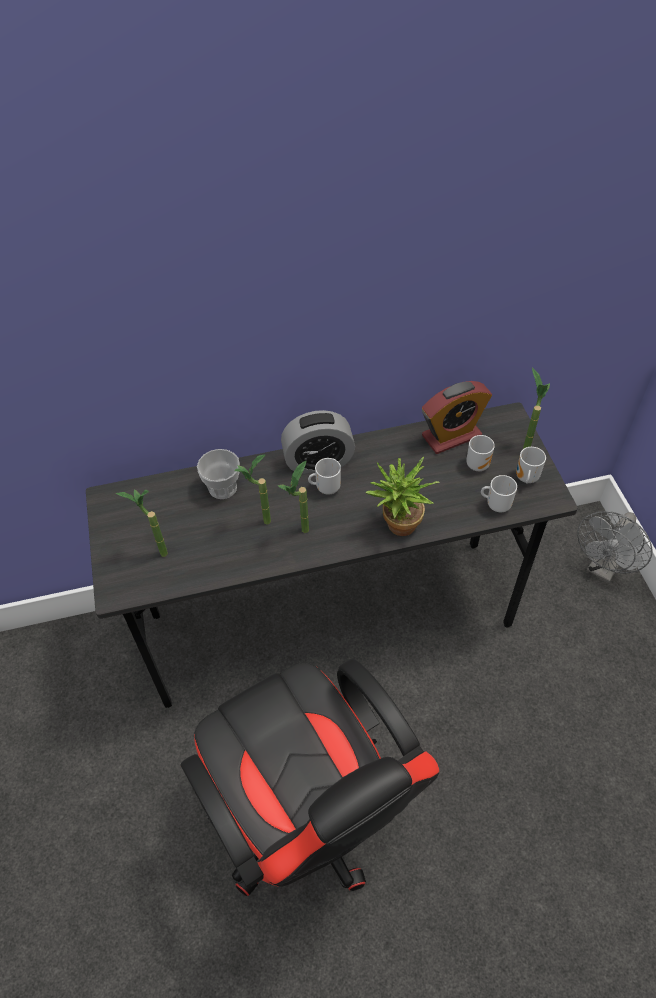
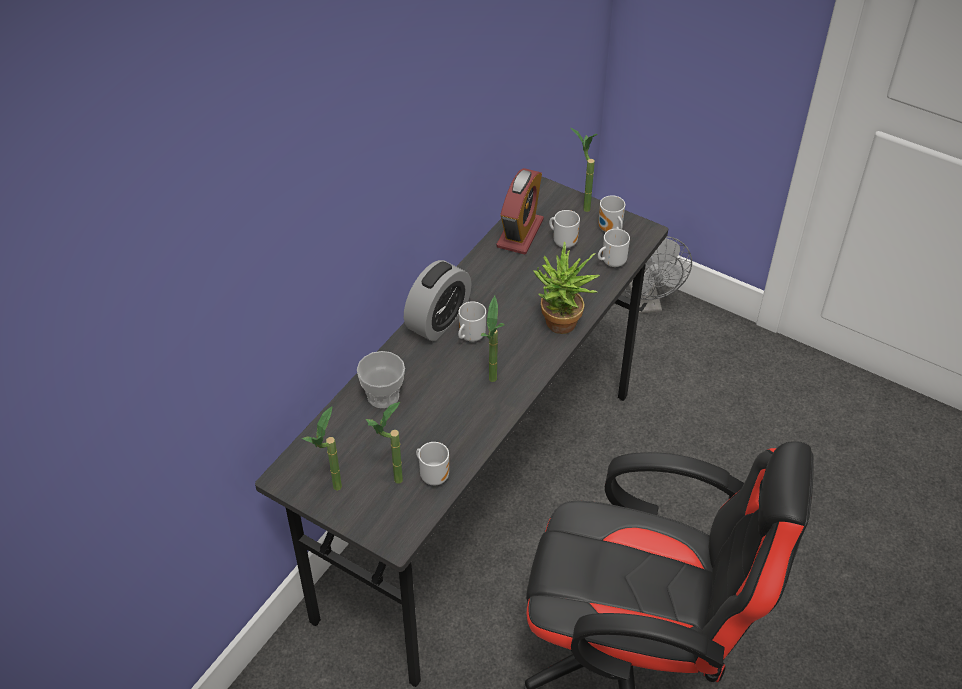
camera: 45 degrees left, 5 degrees down
potted plant [235,454,271,525] -> potted plant moved to [302,406,342,491]
none -> mug [416,442,449,485]

